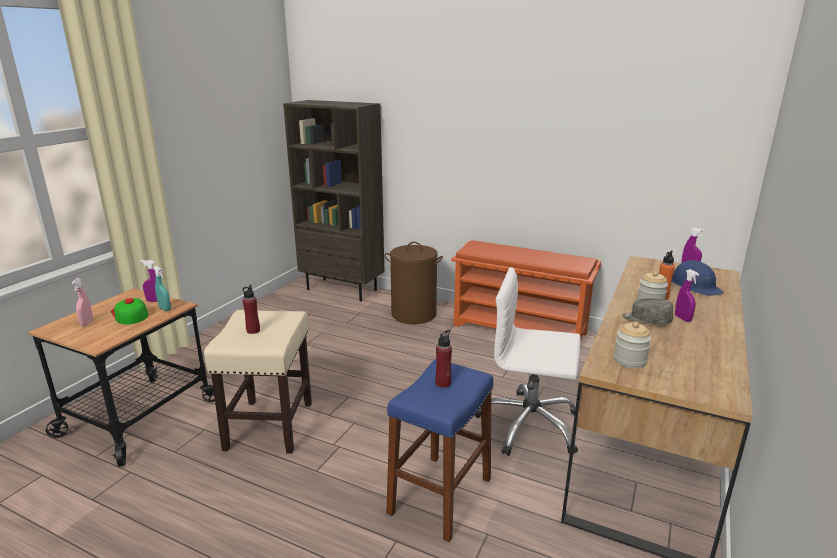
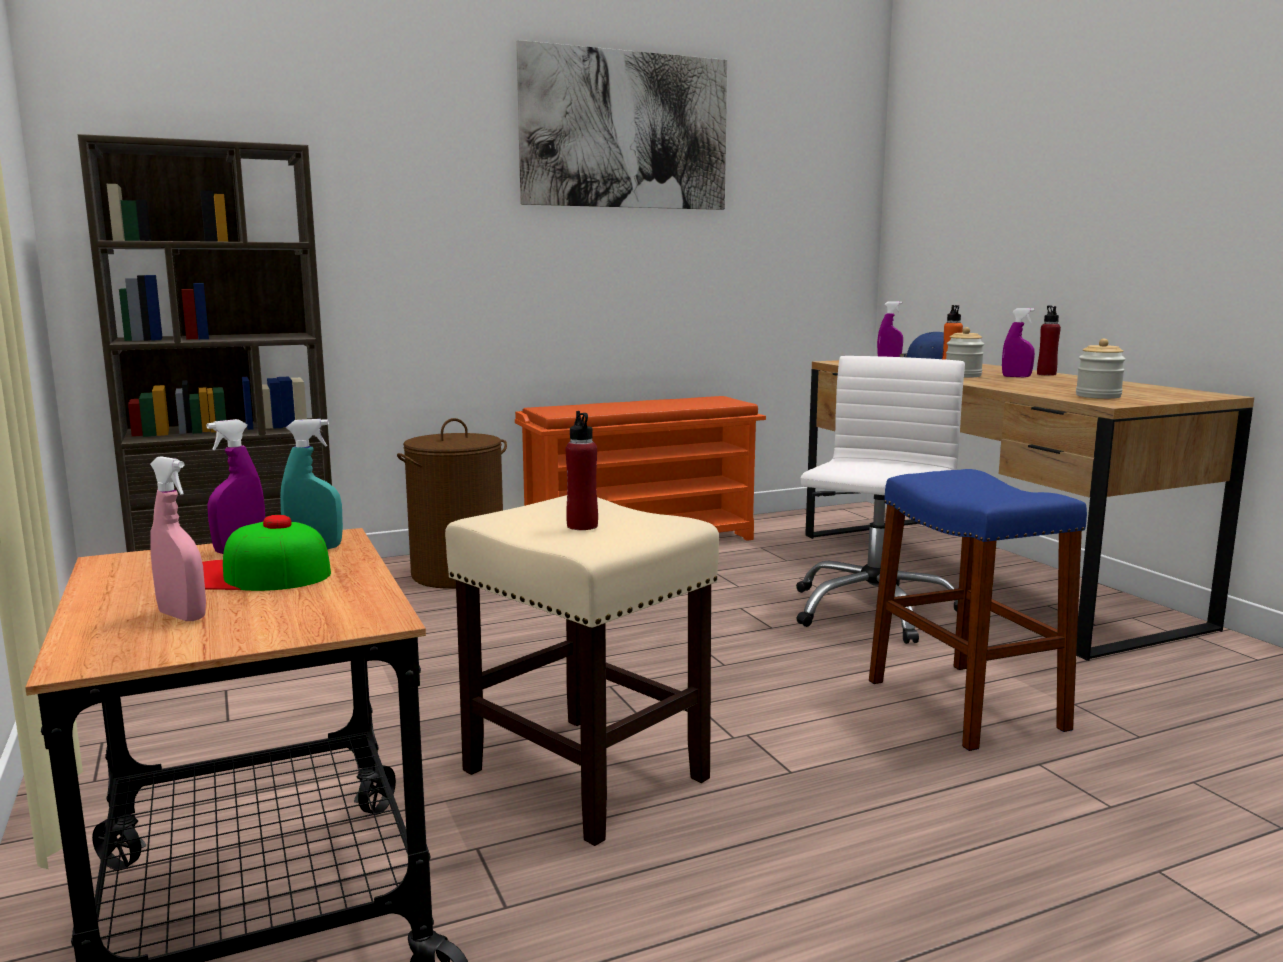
camera: 50 degrees left, 10 degrees down
red bottle [435,330,452,388] -> red bottle moved to [1037,306,1061,376]
white office chair [474,267,581,456] -> white office chair turned 150 degrees clockwise [796,356,965,644]
grey cap [622,298,673,325] -> none
none -> picture [516,40,727,210]

